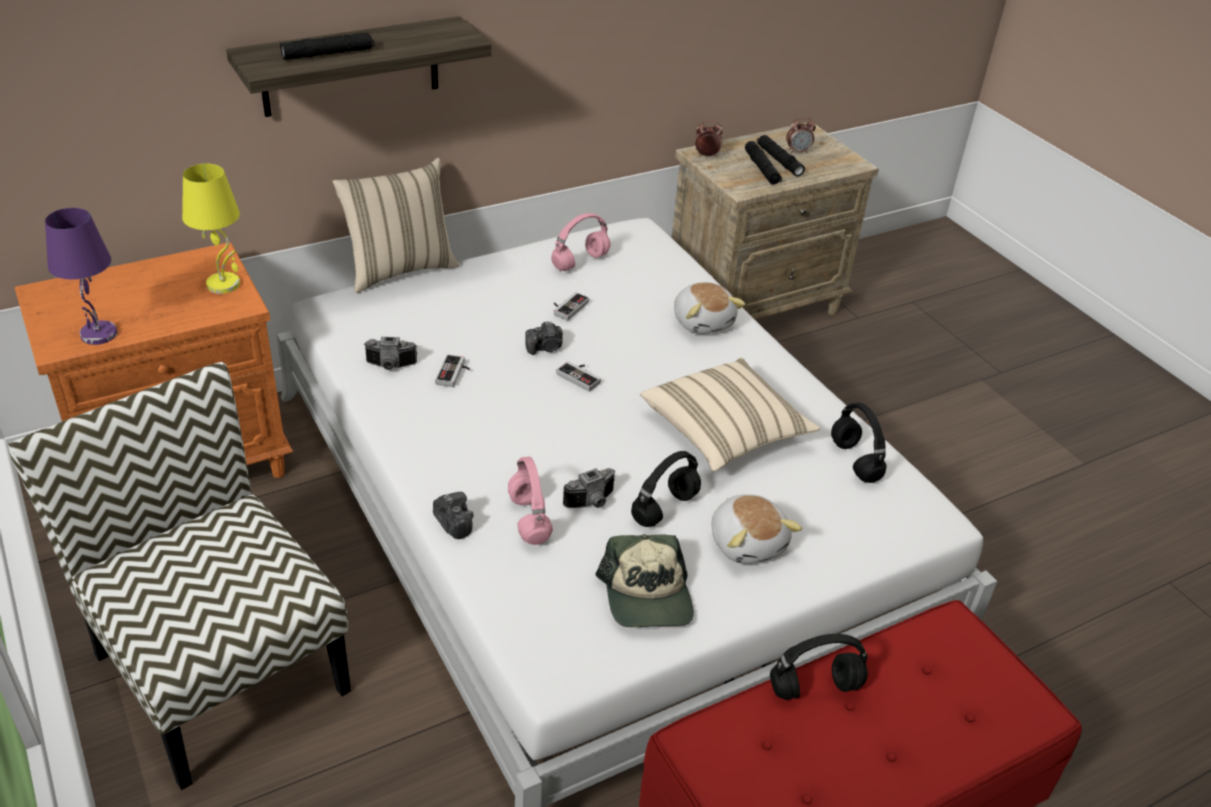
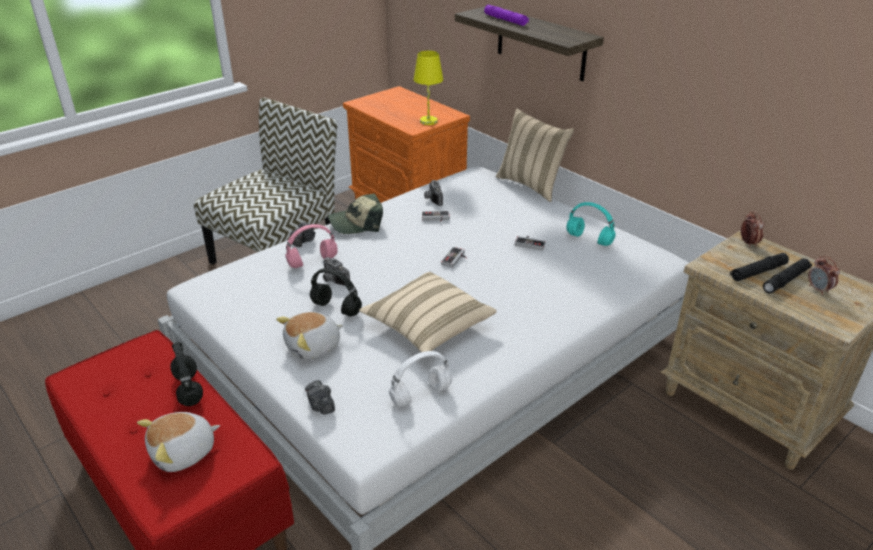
camera: 80 degrees right, 5 degrees down
purple table lamp [45,208,117,345] -> none
black flashlight [280,33,375,60] -> purple flashlight [484,5,529,26]
camera [525,321,563,355] -> camera moved to [305,380,335,415]
pink headphones [551,213,610,271] -> turquoise headphones [566,202,616,246]
cap [595,534,694,627] -> cap moved to [328,194,383,234]
plush toy [674,282,745,334] -> plush toy moved to [137,412,220,472]
black headphones [831,403,887,483] -> white headphones [389,351,452,407]

